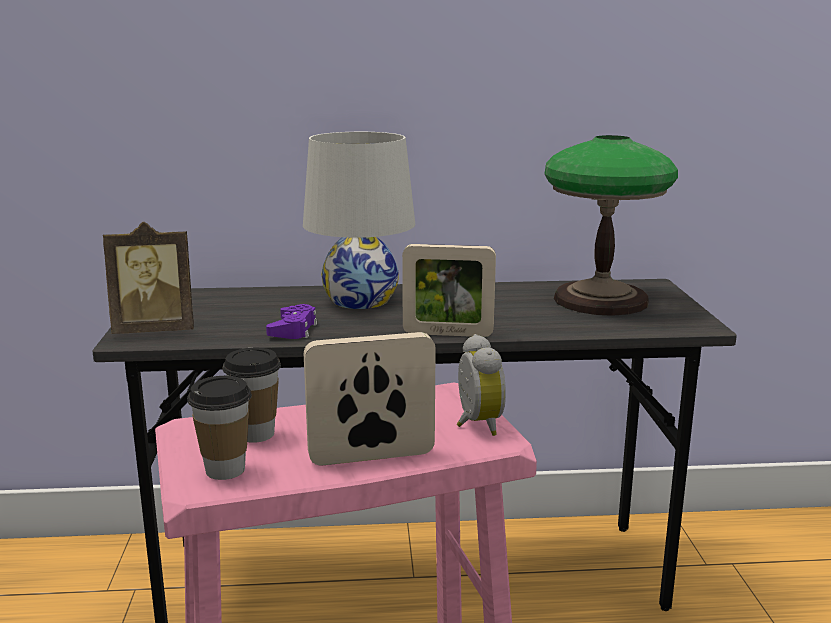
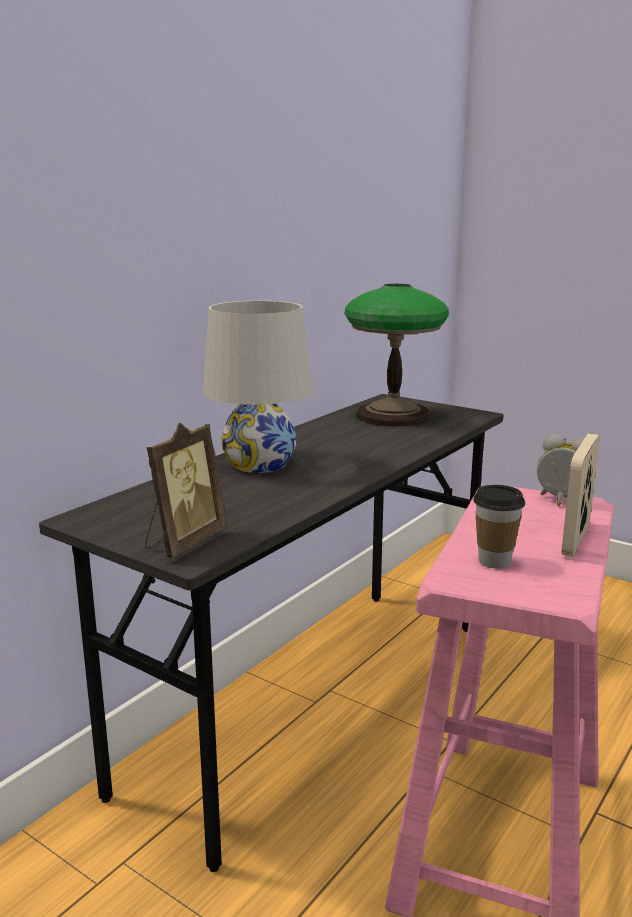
camera: 50 degrees left, 0 degrees up
cup [187,376,252,480] -> none
purple game controller [266,304,317,339] -> none
picture frame [402,244,496,337] -> none

